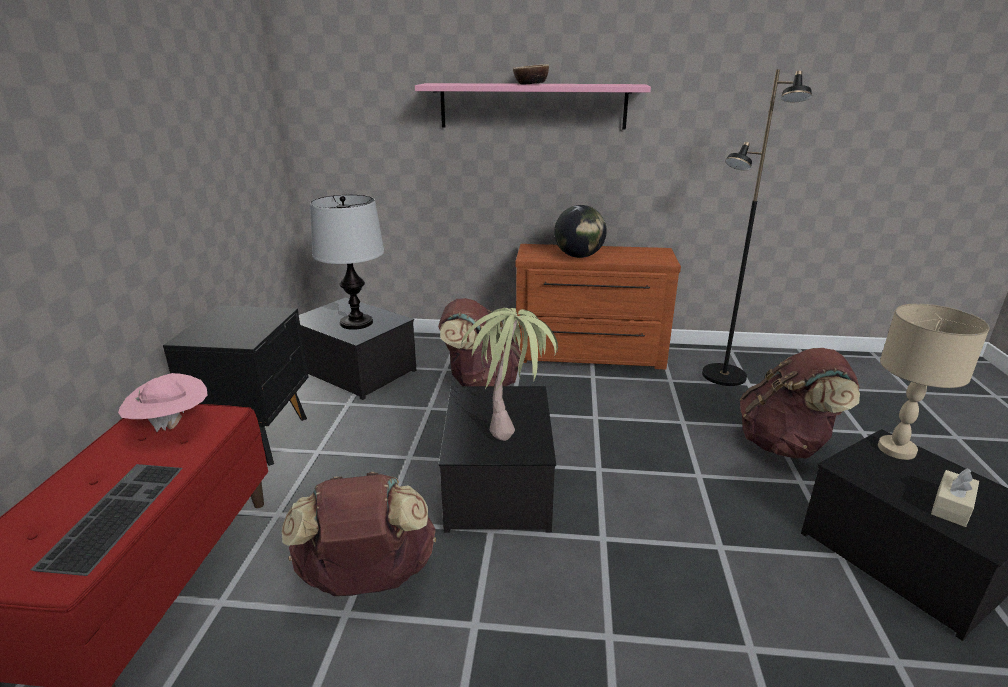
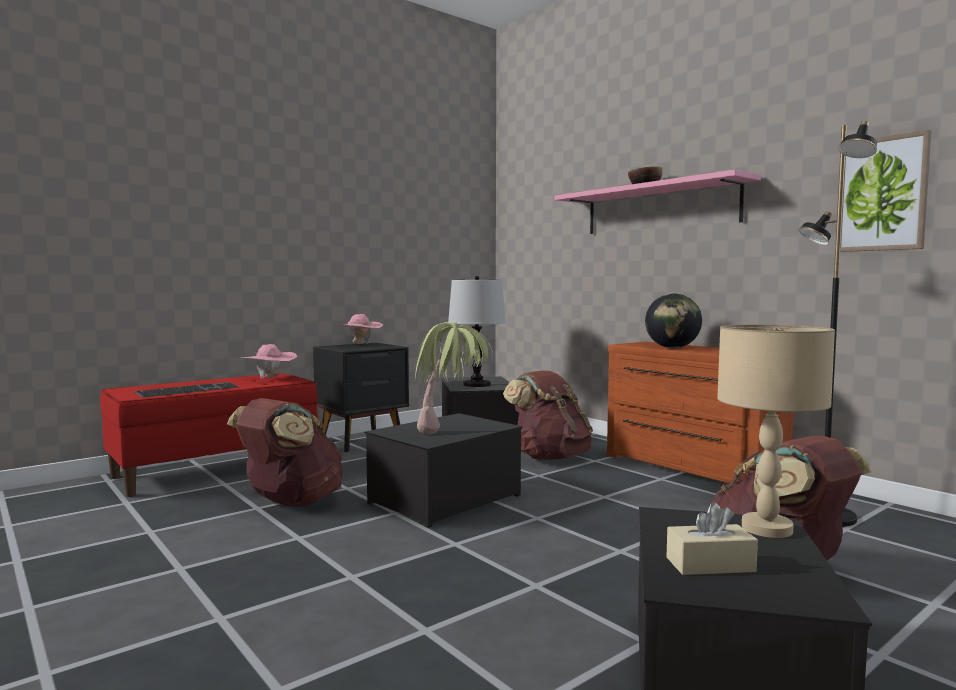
camera: 45 degrees right, 20 degrees down
none -> pink hat [336,314,383,345]
none -> picture [840,130,931,252]

